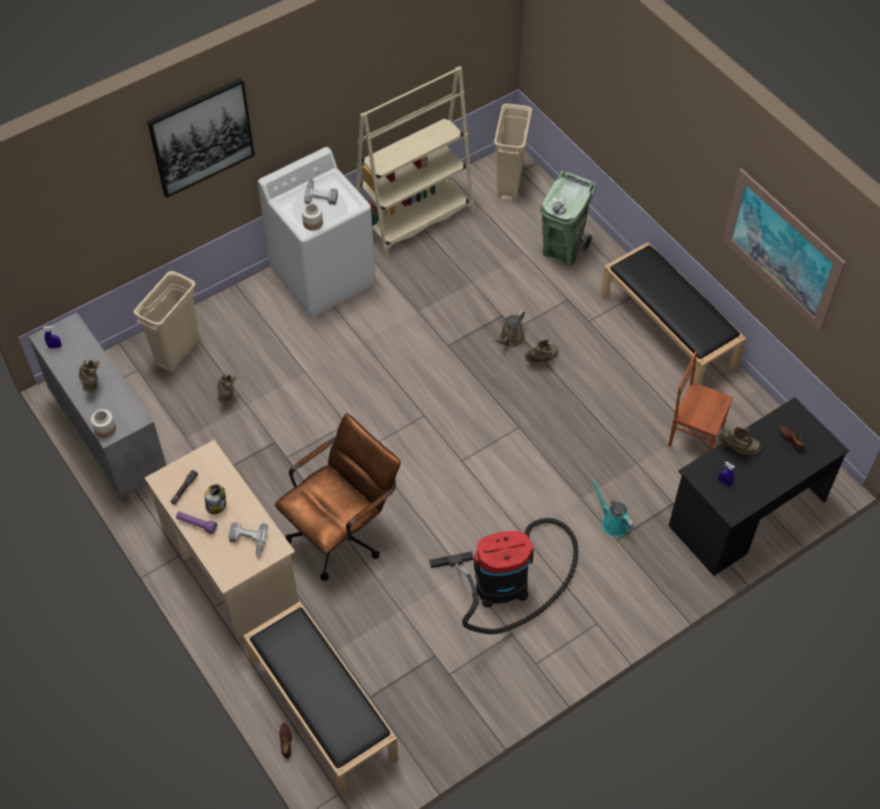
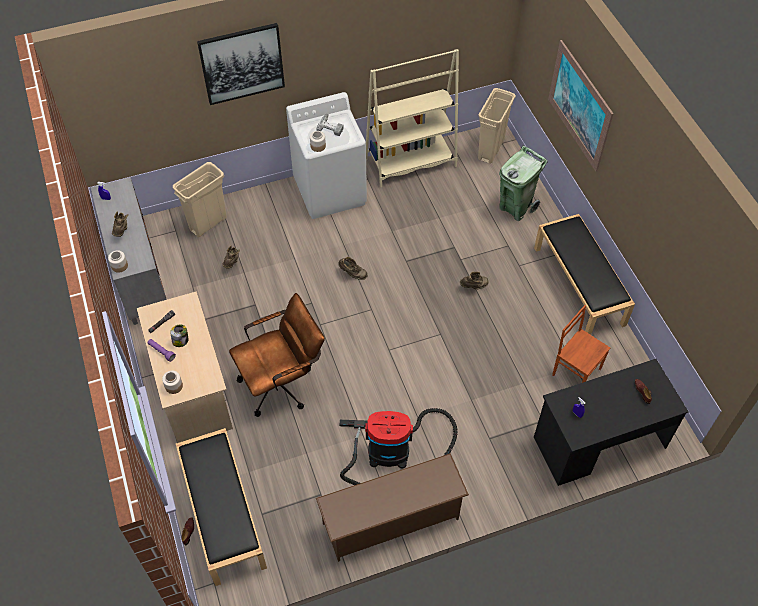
camera: 15 degrees right, 0 degrees up
power drill [229,522,268,558] -> none
brown watering can [493,310,525,348] -> none
turquoise watering can [592,479,634,537] -> none
brown boot [718,427,761,455] -> brown boot moved to [338,257,368,280]
picture [722,168,846,332] -> picture moved to [548,40,614,172]
none -> jar [162,371,183,394]
none -> brown shoe rack [316,453,469,562]

